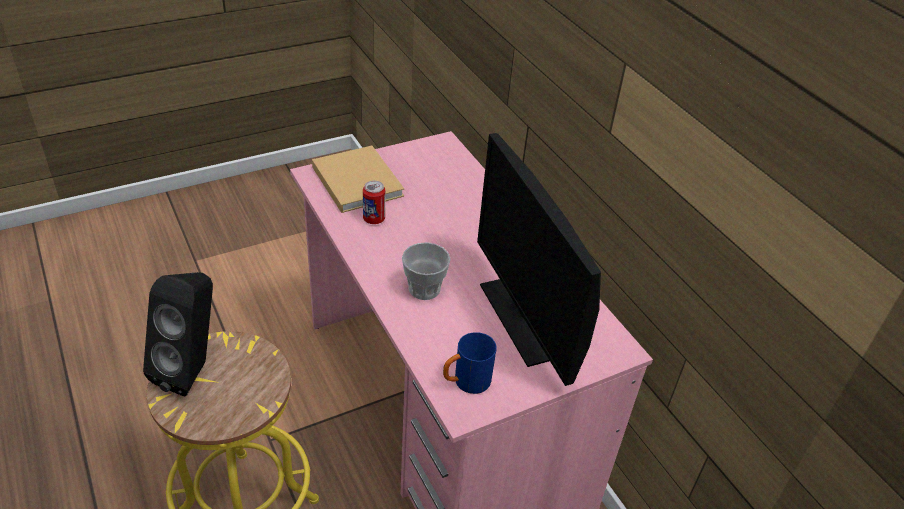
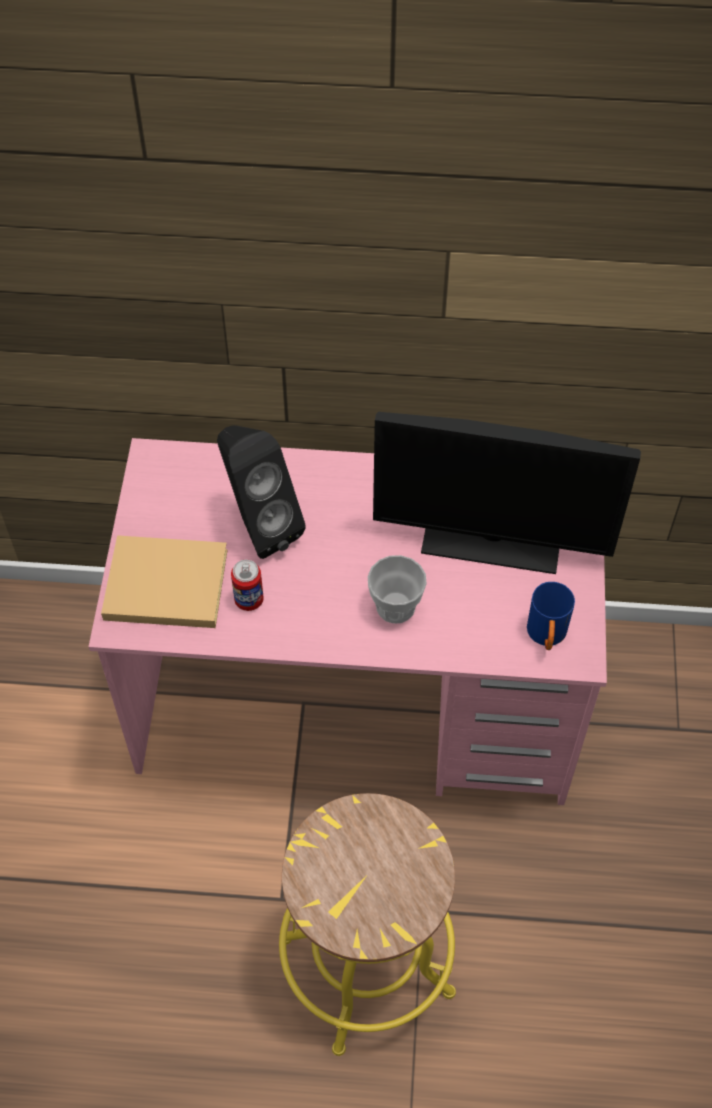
camera: 55 degrees left, 15 degrees up
black speaker [143,272,213,396] -> black speaker moved to [217,425,306,559]

